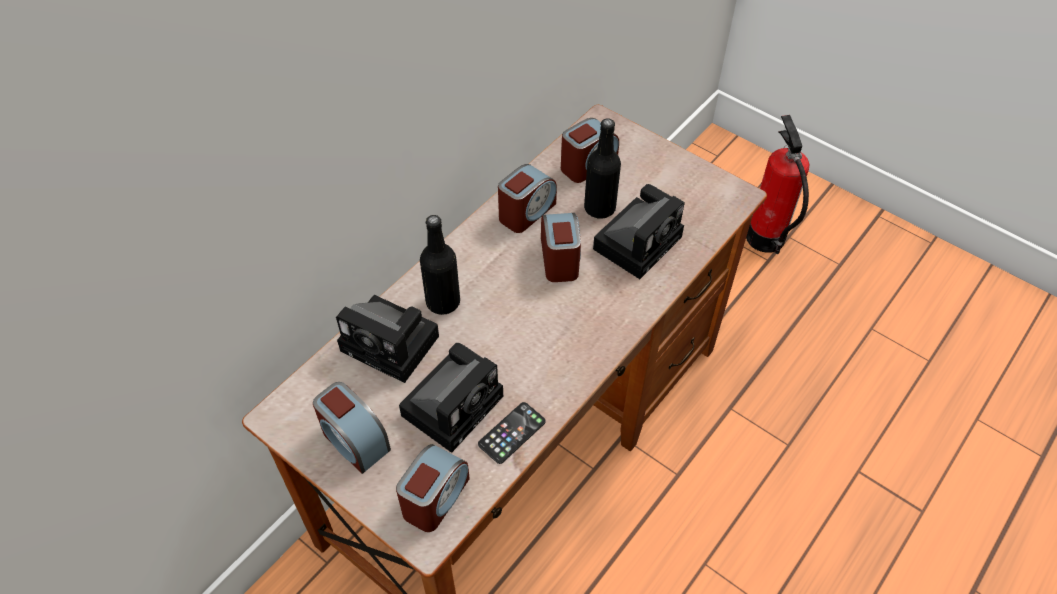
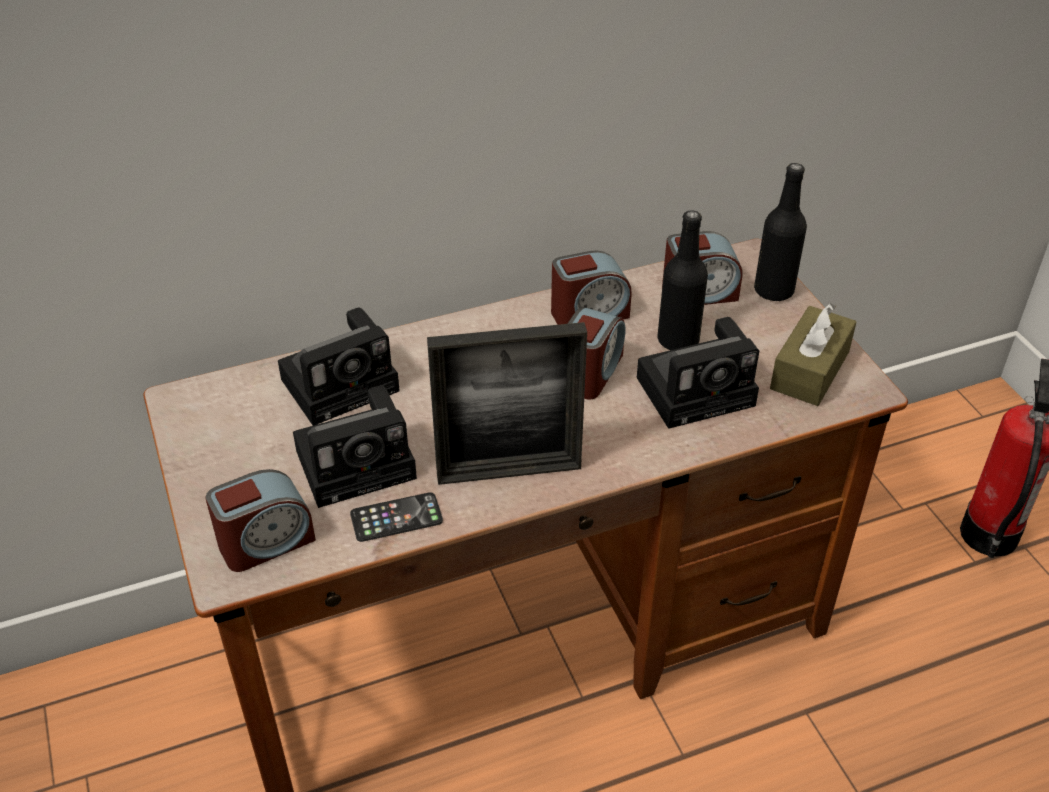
camera: 30 degrees right, 10 degrees down
alarm clock [313,382,391,474] -> none
camera [336,295,439,383] -> camera turned 90 degrees counterclockwise [278,308,400,426]
black bottle [420,215,460,315] -> black bottle moved to [754,163,807,302]
none -> picture frame [427,322,587,485]
none -> brown tissue box [770,303,856,406]

